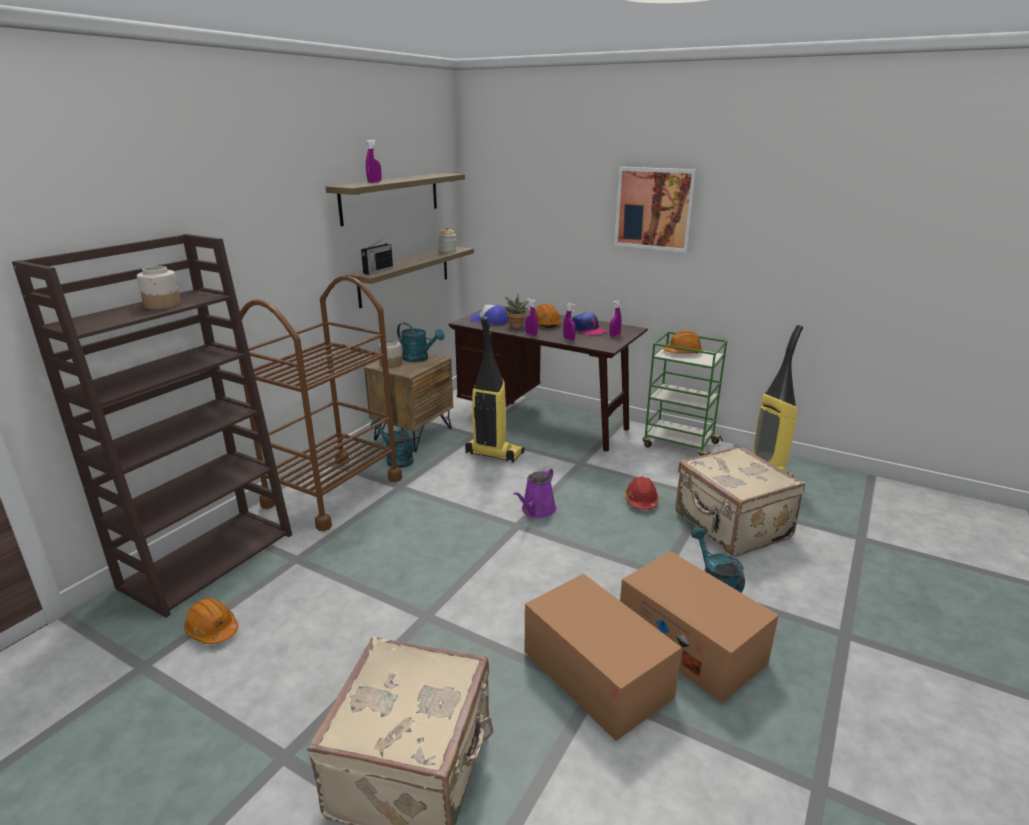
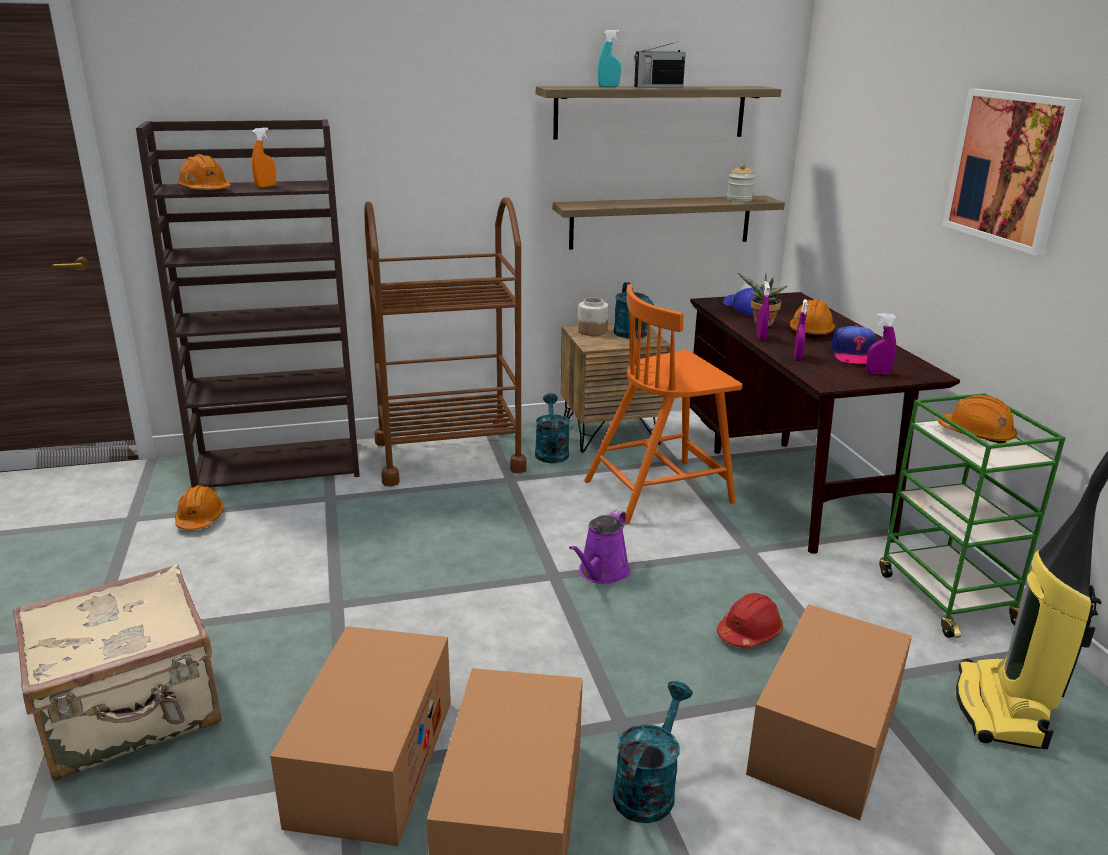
camera: 45 degrees right, 0 degrees up
jar [137,266,181,309] -> orange spray bottle [252,127,276,188]
radio [361,239,393,275] -> radio moved to [634,42,686,88]
purple spray bottle [366,140,382,183] -> turquoise spray bottle [598,30,621,87]
vacuum cleaner [465,317,525,463] -> orange chair [584,284,743,525]
purple watering can [513,468,557,518] -> purple watering can turned 45 degrees counterclockwise [569,510,630,584]
beige suitcase [675,446,805,557] -> cardboard box [746,604,912,820]
none -> orange hard hat [177,154,231,190]

